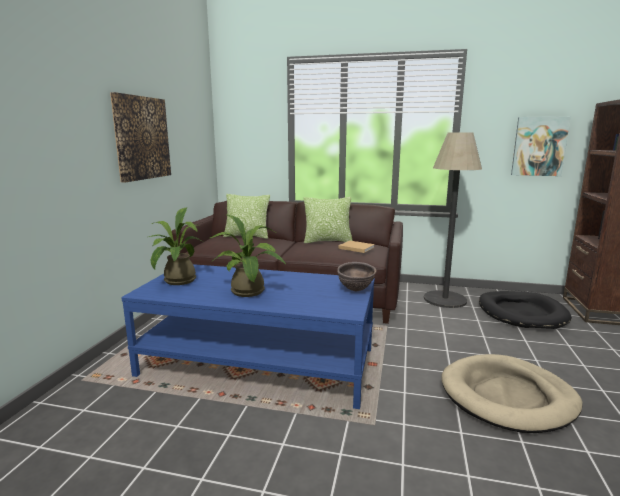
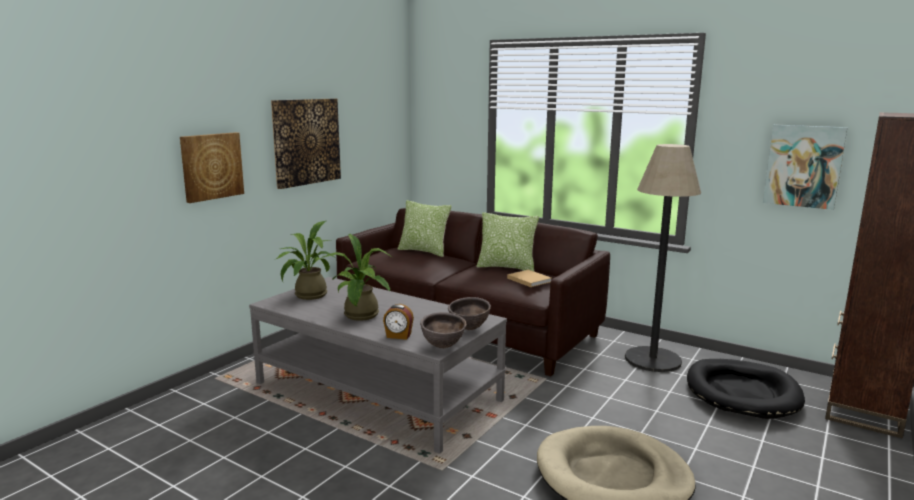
camera: 20 degrees right, 0 degrees up
blue coffee table [121,264,375,409] -> grey coffee table [249,277,507,454]
none -> picture [180,132,244,203]
none -> alarm clock [383,304,414,340]
none -> brown bowl [420,312,467,348]

